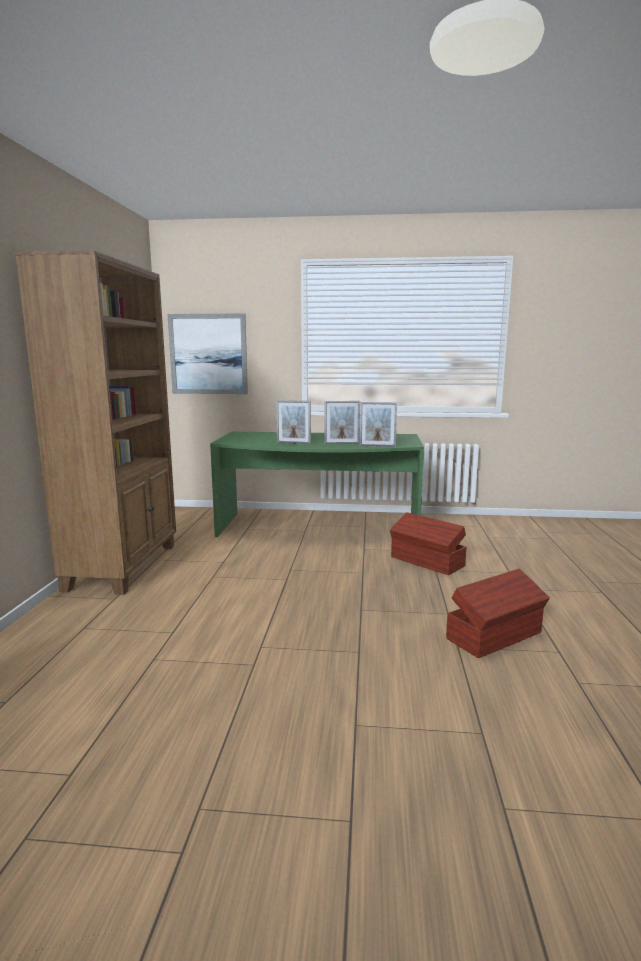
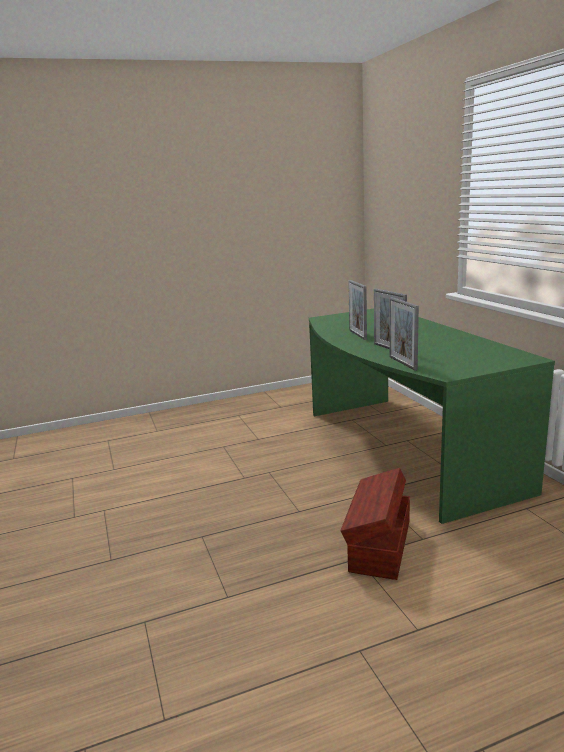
camera: 65 degrees right, 5 degrees up
brown bookcase [15,251,176,595] -> none
picture [167,313,248,394] -> none
brown storage box [446,569,550,658] -> none

